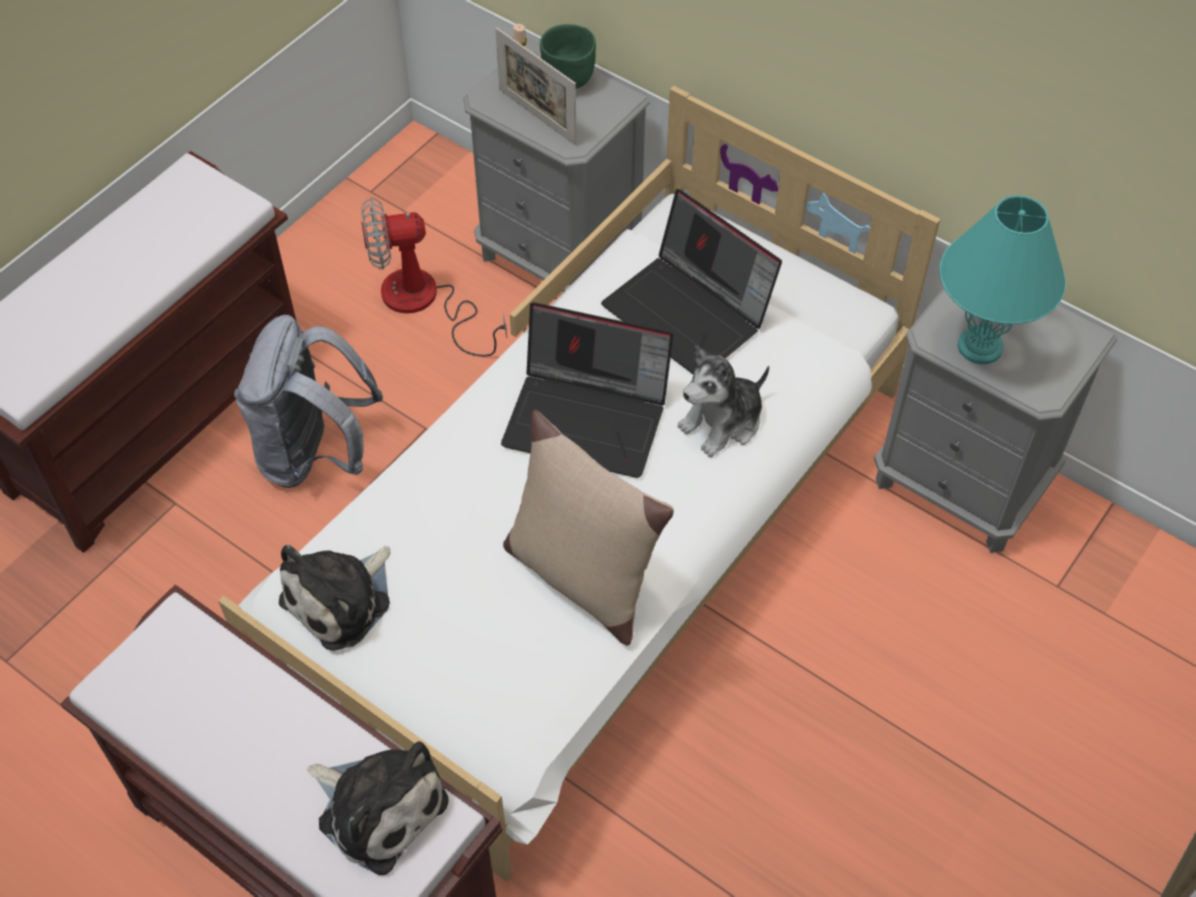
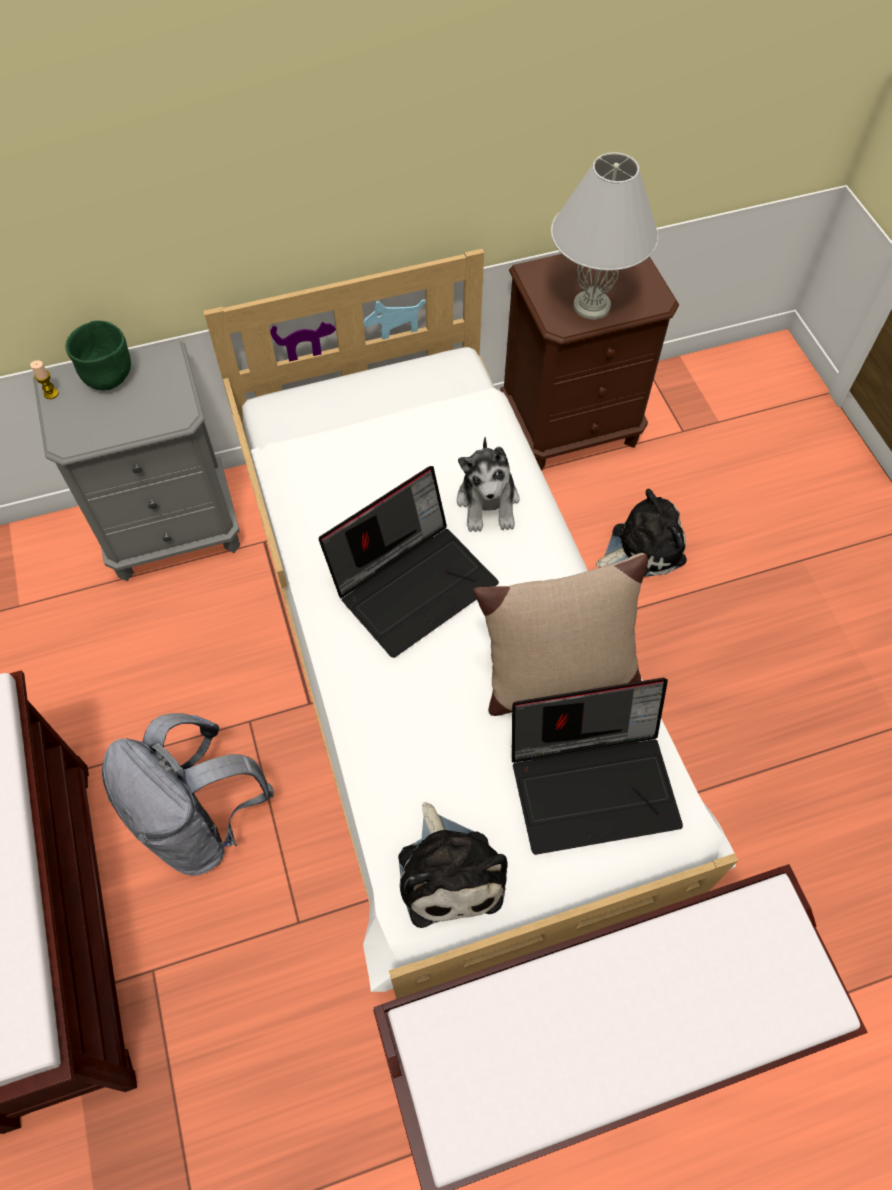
camera: 55 degrees left, 5 degrees up
plush toy [307,741,449,875] -> plush toy moved to [596,489,687,577]
fan [361,197,507,357] -> none
picture frame [495,27,577,146] -> none
laptop [601,189,782,375] -> laptop moved to [512,678,683,855]
grey nightstand [874,288,1117,553] -> brown nightstand [500,254,679,471]
turquoise table lamp [940,195,1066,364] -> white table lamp [551,152,658,320]

